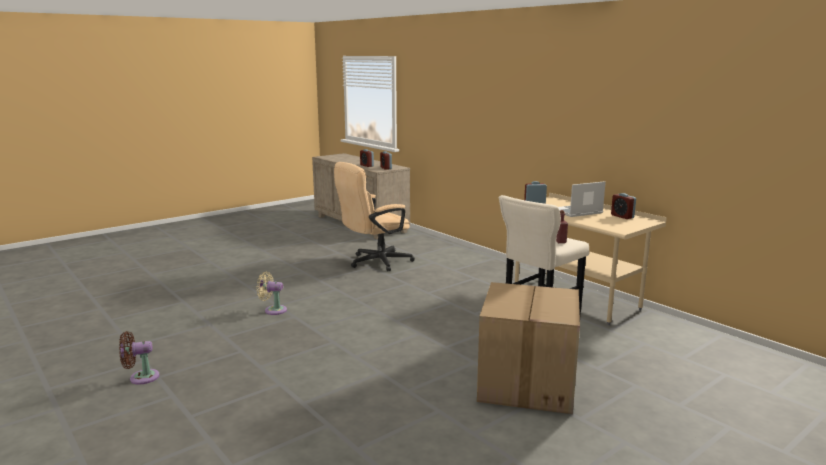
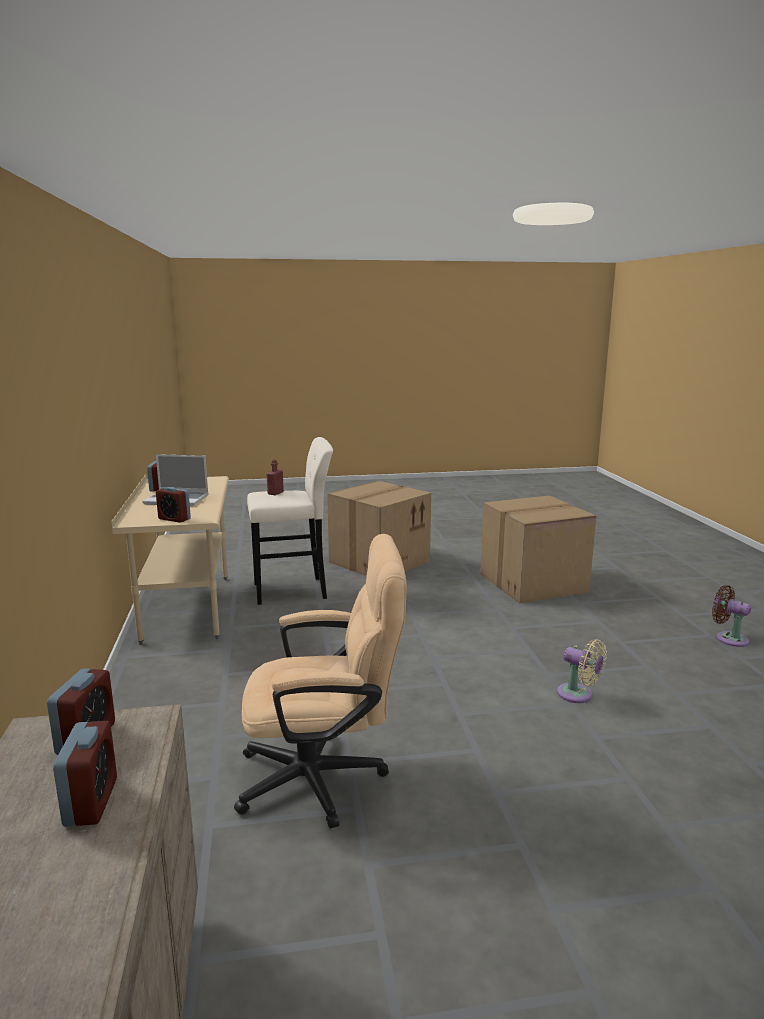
camera: 150 degrees left, 0 degrees up
brown fan [119,331,160,384] -> brown fan turned 150 degrees counterclockwise [712,585,751,647]
none -> cardboard box [480,495,596,603]

